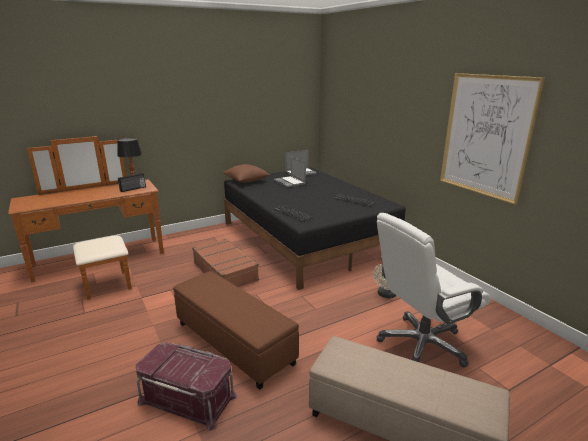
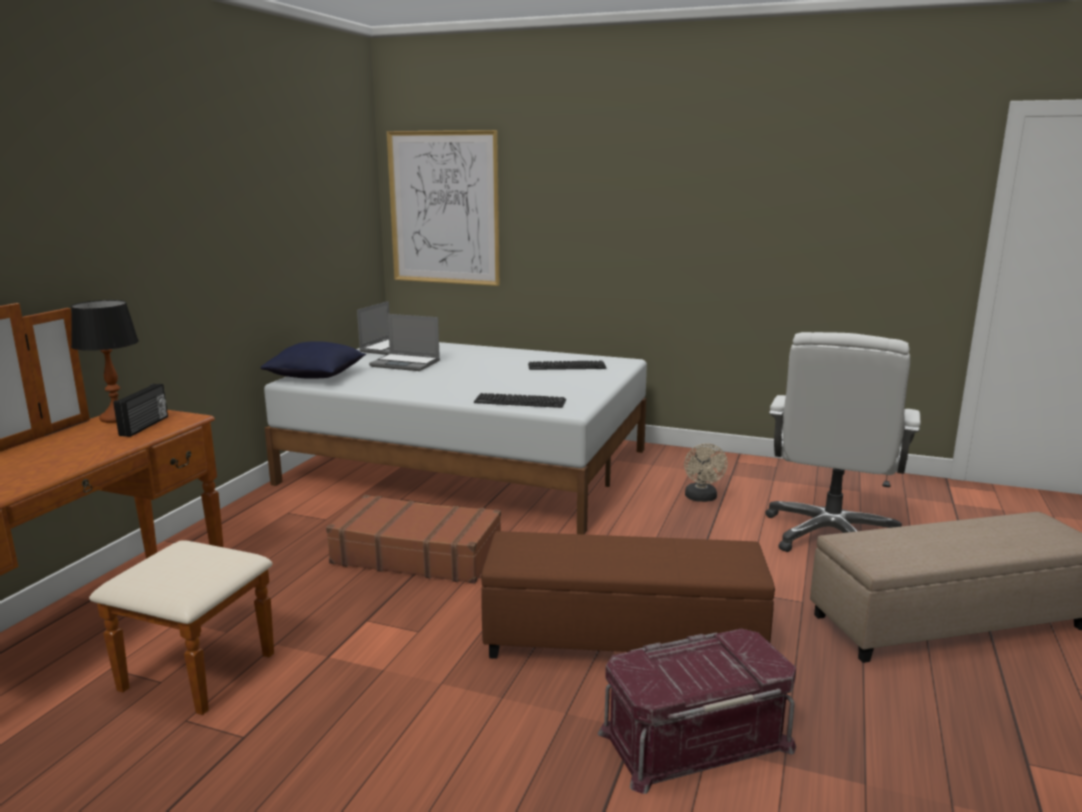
camera: 40 degrees left, 5 degrees down
brown pillow [222,164,270,182] -> blue pillow [260,341,366,379]
black bed [224,167,406,290] -> white bed [264,342,647,535]
picture [440,73,545,205] -> picture moved to [387,130,500,286]

